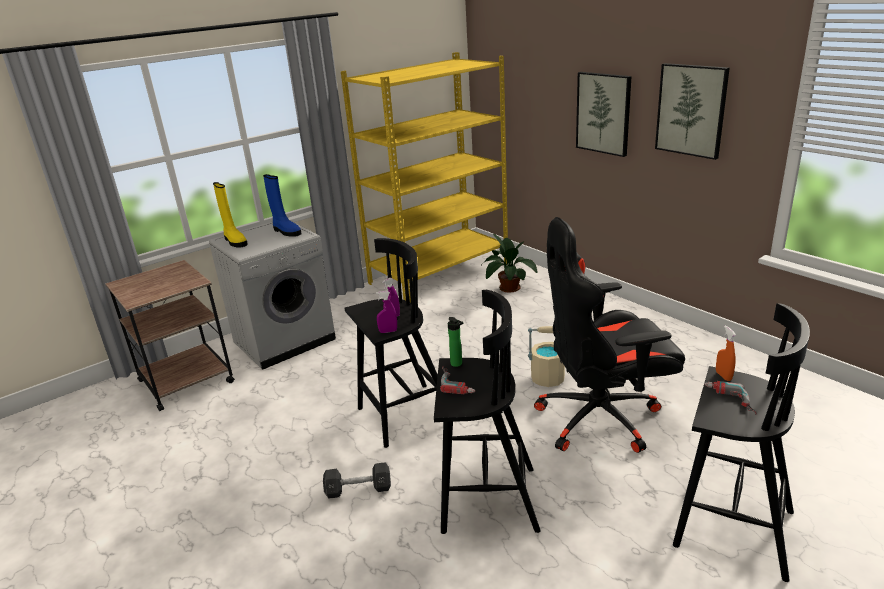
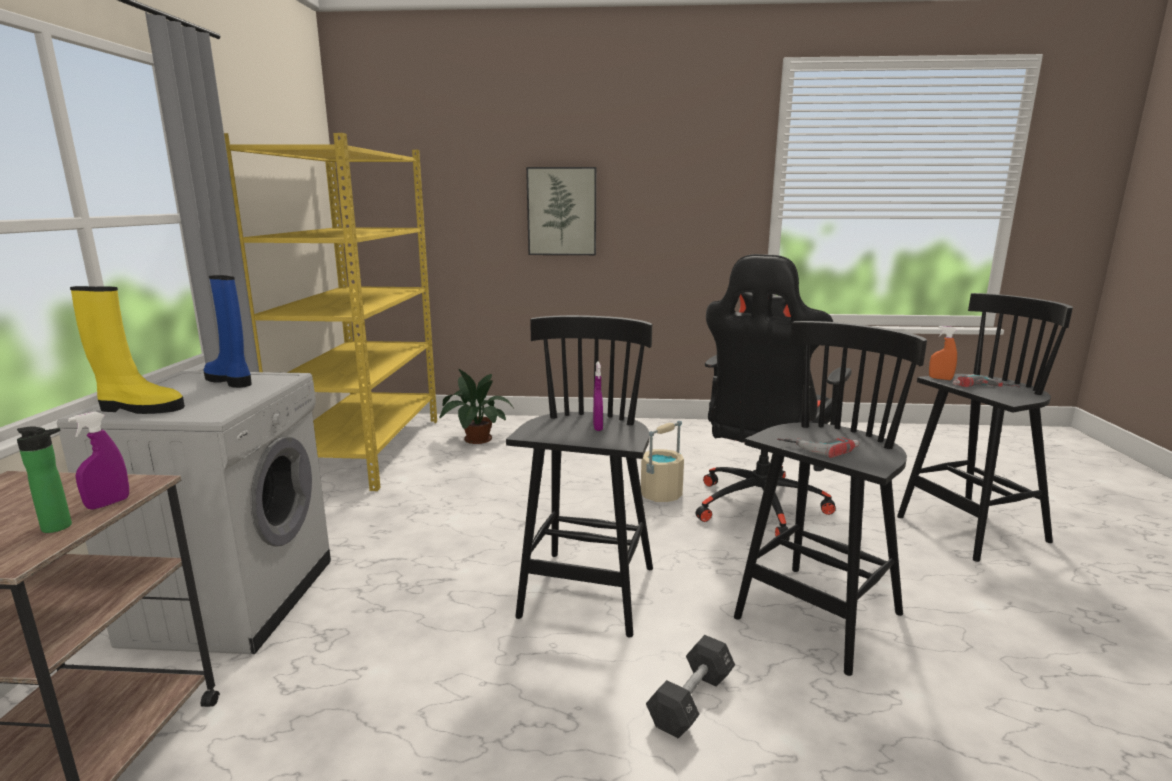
camera: 50 degrees left, 10 degrees down
blue boot [263,174,302,237] -> blue boot turned 135 degrees counterclockwise [204,275,252,388]
purple spray bottle [376,291,397,333] -> purple spray bottle moved to [68,412,129,510]
bottle [448,317,464,367] -> bottle moved to [17,426,72,533]
picture [655,63,730,160] -> none

